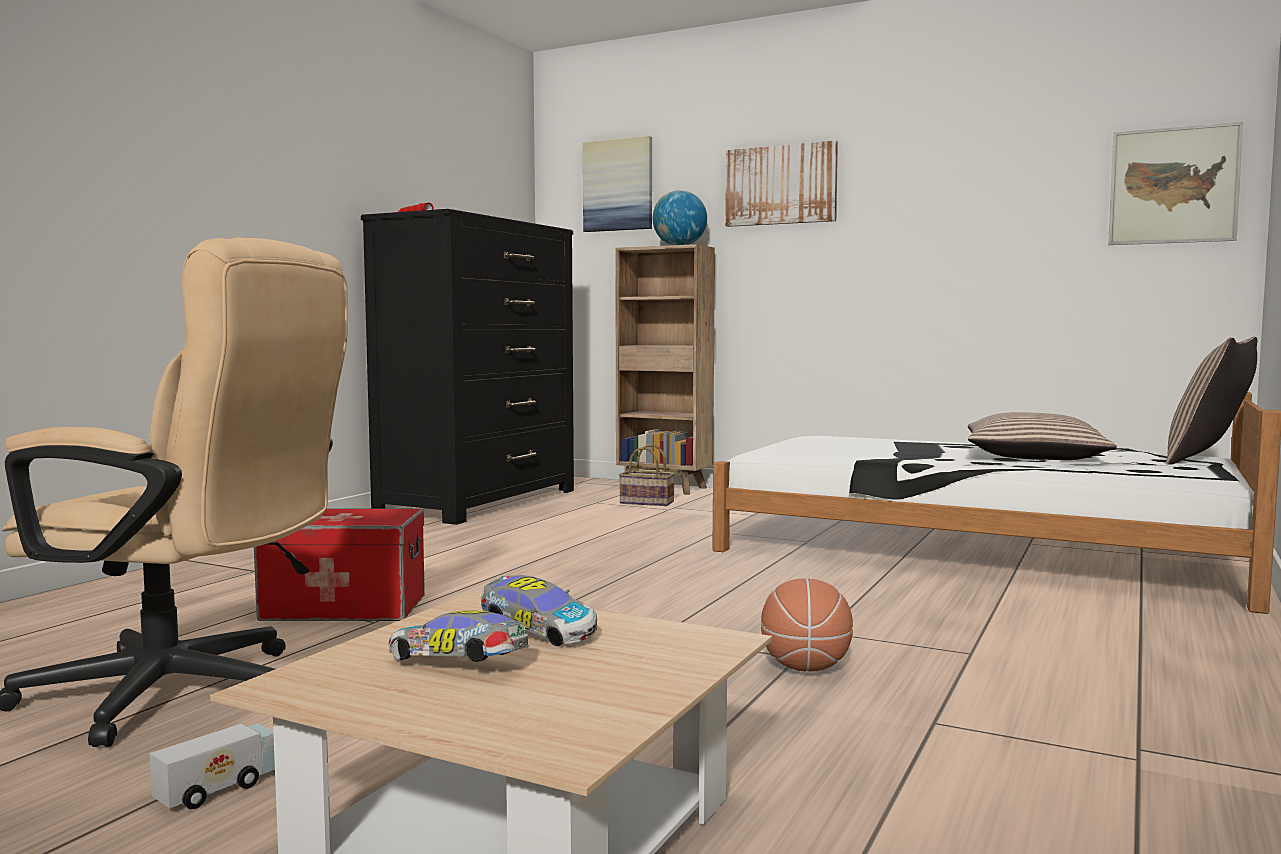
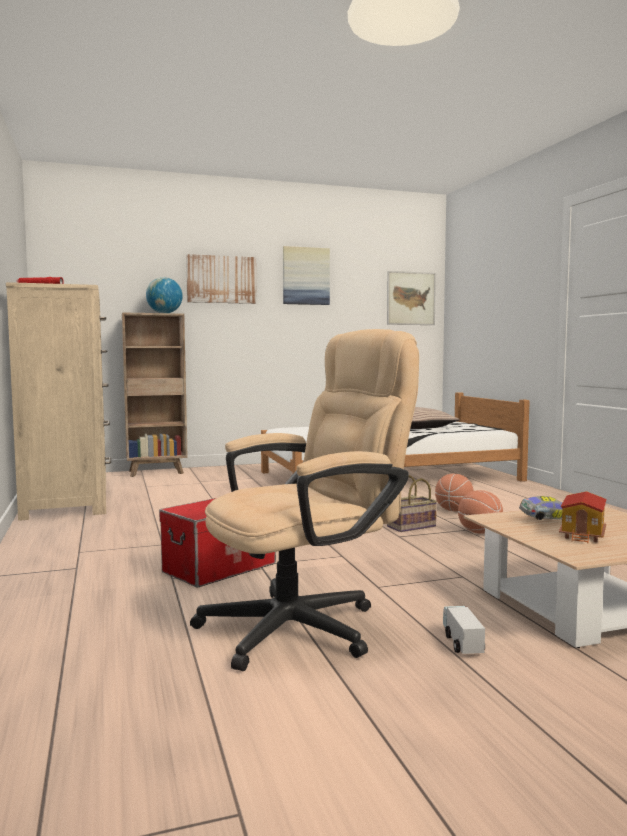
camera: 45 degrees left, 0 degrees up
black dresser [361,209,574,525] -> beige dresser [6,282,111,521]
toy car [389,610,529,662] -> toy house [559,491,606,542]
picture [583,136,652,232] -> picture moved to [283,246,330,305]
basket [619,444,675,506] -> basket moved to [387,475,437,532]
pillow [1166,337,1257,465] -> none
none -> basketball [435,474,474,511]

